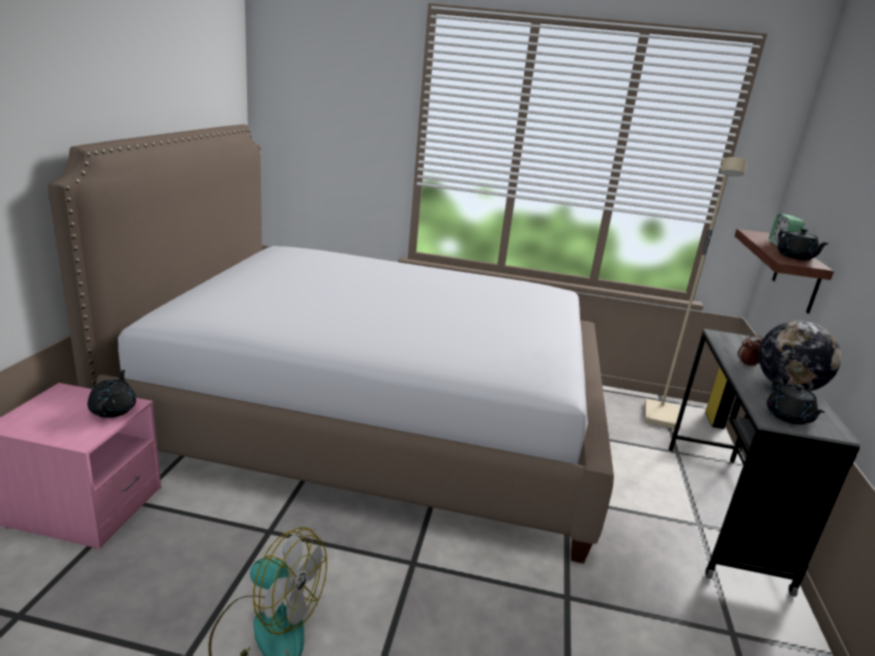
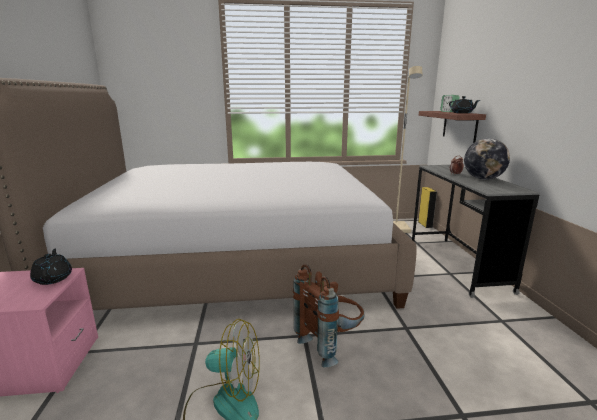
camera: 15 degrees left, 5 degrees down
black teapot [767,381,825,425] -> none
none -> brown backpack [293,264,364,367]

